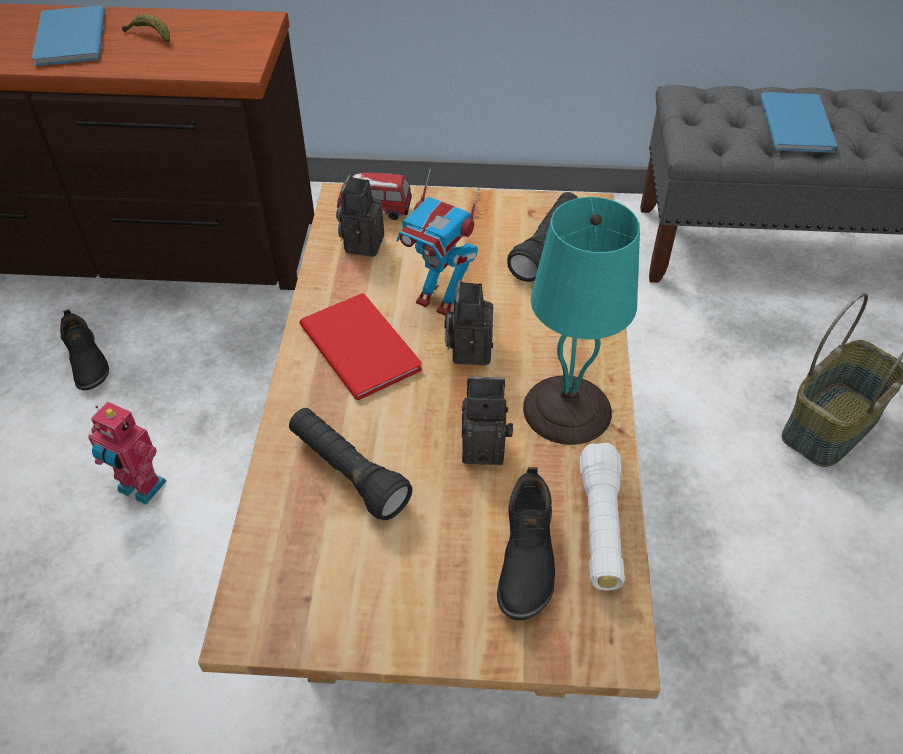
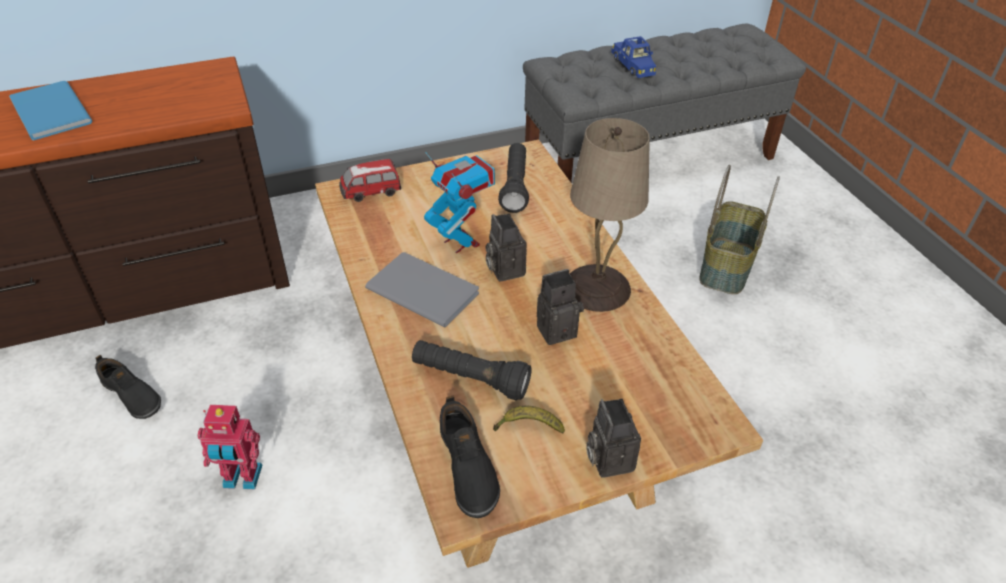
camera: 25 degrees left, 5 degrees down
banana [122,14,170,43] -> banana moved to [493,406,565,434]
red book [299,293,422,400] -> grey book [365,252,479,327]
camera [336,175,384,257] -> camera moved to [586,399,641,478]
toy robot [397,169,480,315] -> toy robot turned 135 degrees counterclockwise [424,152,495,253]
black shoe [497,467,555,620] -> black shoe moved to [440,396,500,518]
turquoise table lamp [523,197,640,445] -> beige table lamp [570,118,650,312]
white flashlight [580,443,625,591] -> none
blue book [760,92,837,153] -> blue toy car [611,36,656,78]

